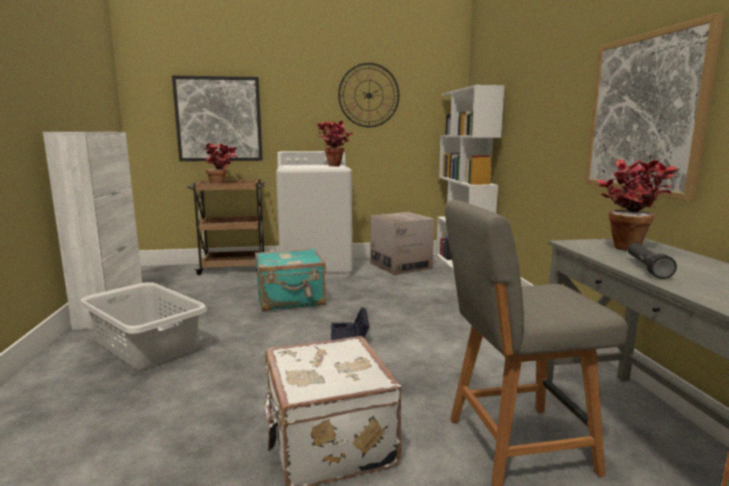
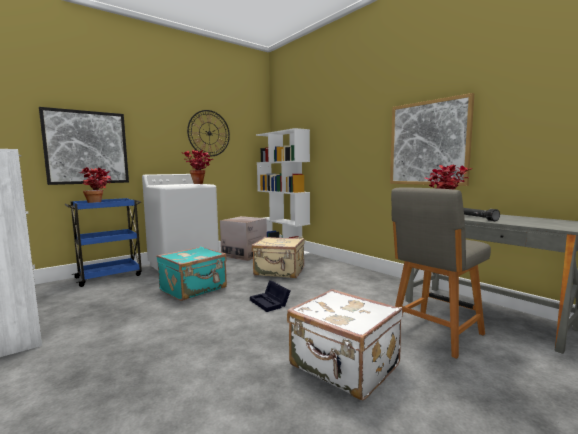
camera: 30 degrees left, 5 degrees down
grey laundry basket [80,282,207,369] -> none
brown cart [187,179,267,275] -> blue cart [64,198,142,287]
none -> beige suitcase [252,237,305,278]

